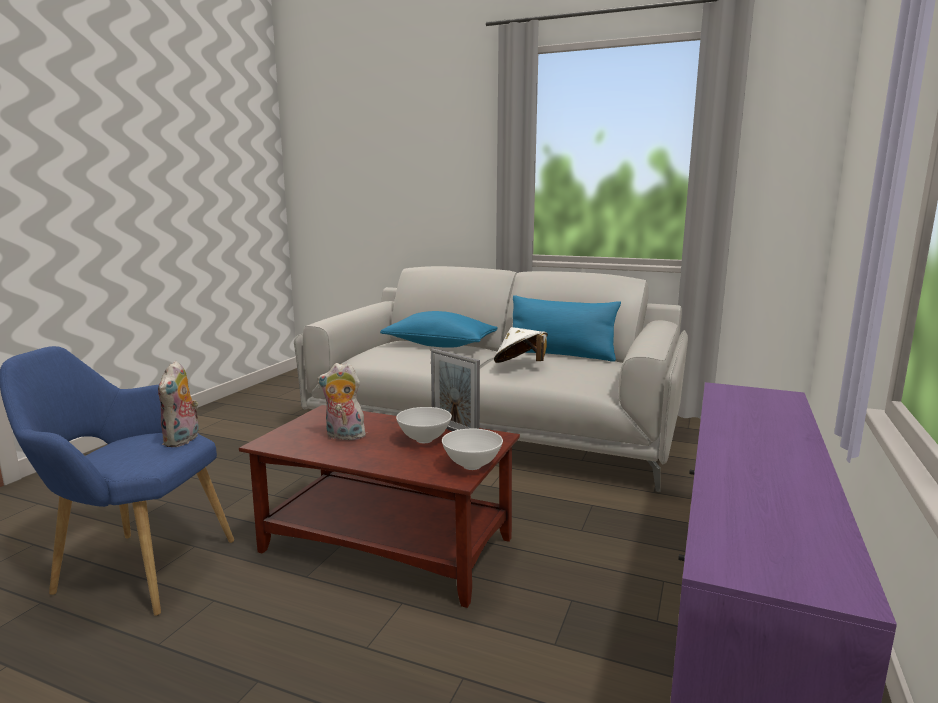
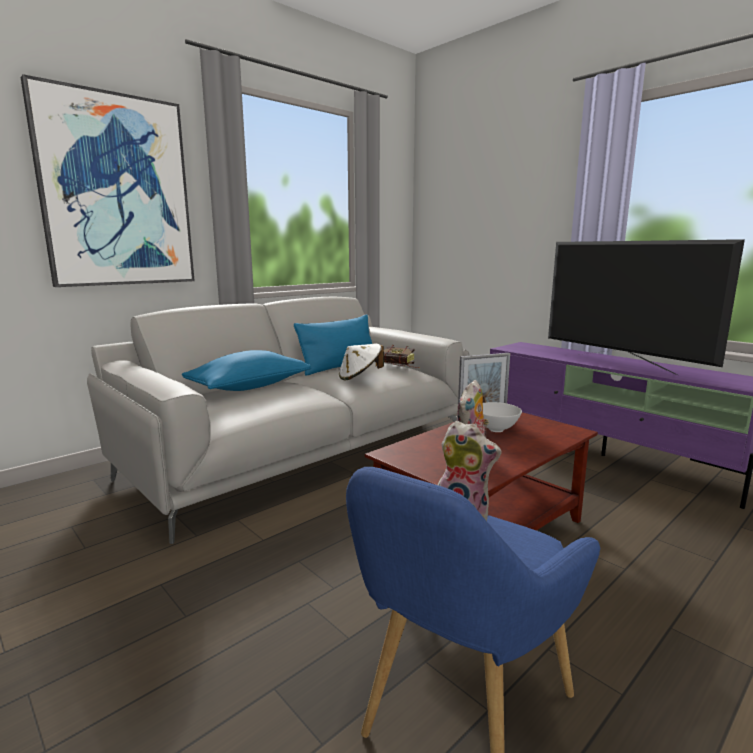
camera: 65 degrees left, 0 degrees up
white bowl [442,429,503,470] -> none
none -> picture [20,74,195,287]
none -> book [384,345,420,368]
none -> television [548,239,745,375]

